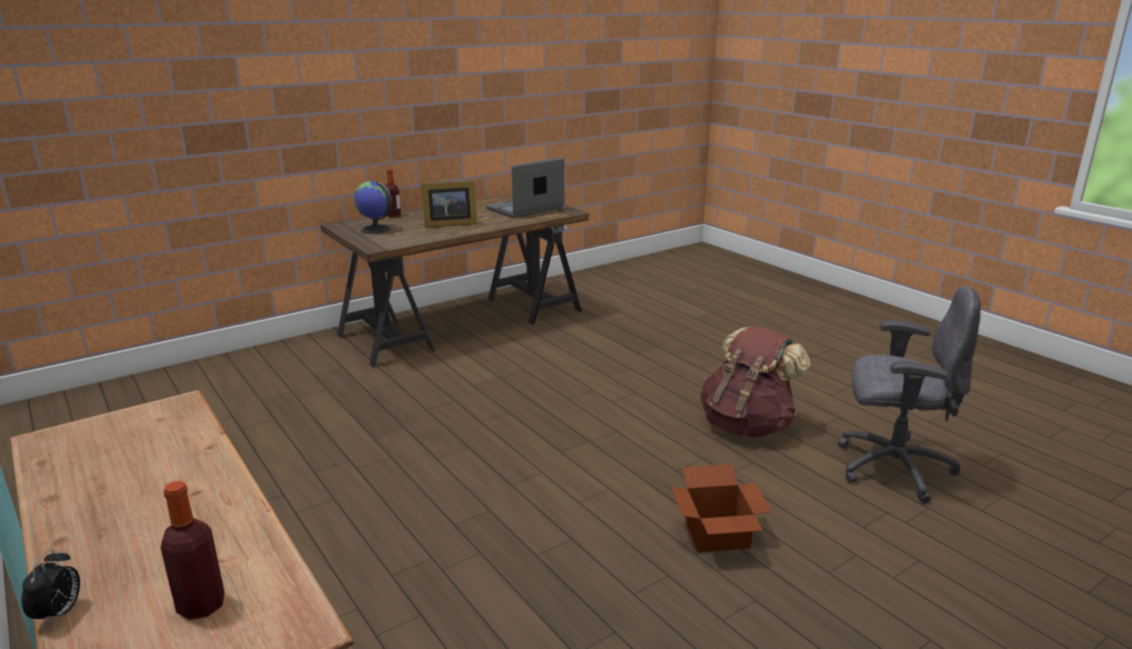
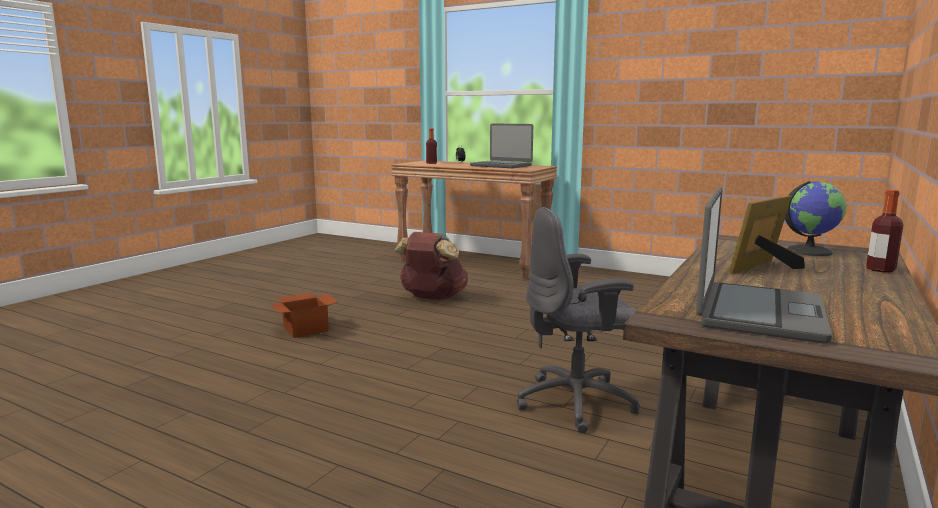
camera: 155 degrees right, 10 degrees down
brown backpack [700,326,810,437] -> brown backpack moved to [394,232,468,300]
grey office chair [837,285,981,504] -> grey office chair moved to [517,207,640,433]
none -> laptop [470,124,533,168]

